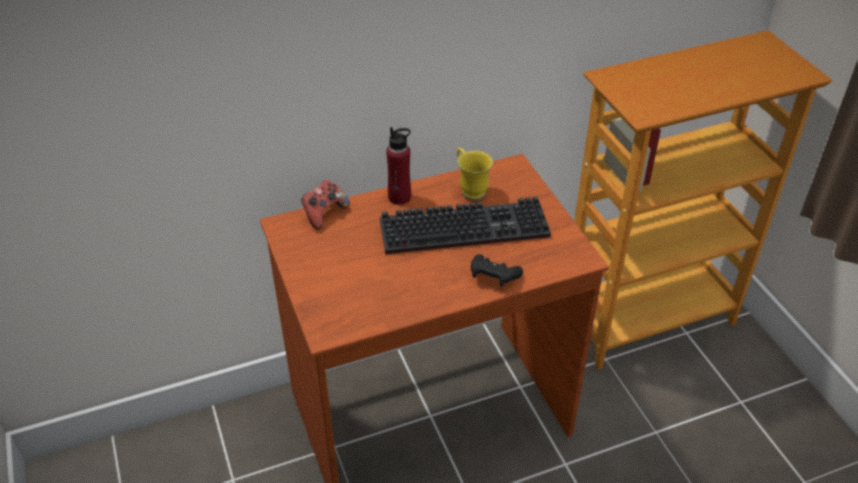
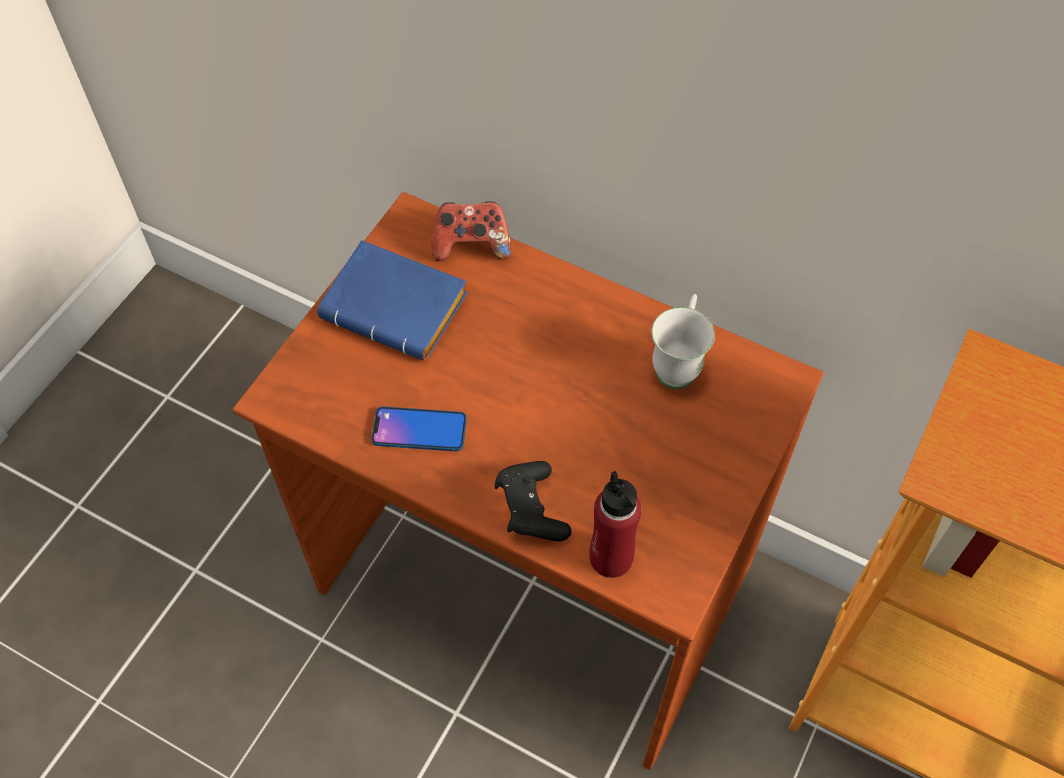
camera: 50 degrees right, 15 degrees up
keyboard [380,197,551,254] -> none
red bottle [386,127,411,205] -> red bottle moved to [589,471,642,578]
yellow mug [457,148,493,200] -> white mug [651,294,715,389]
none -> blue book [317,240,468,361]
none -> phone [371,406,467,451]

